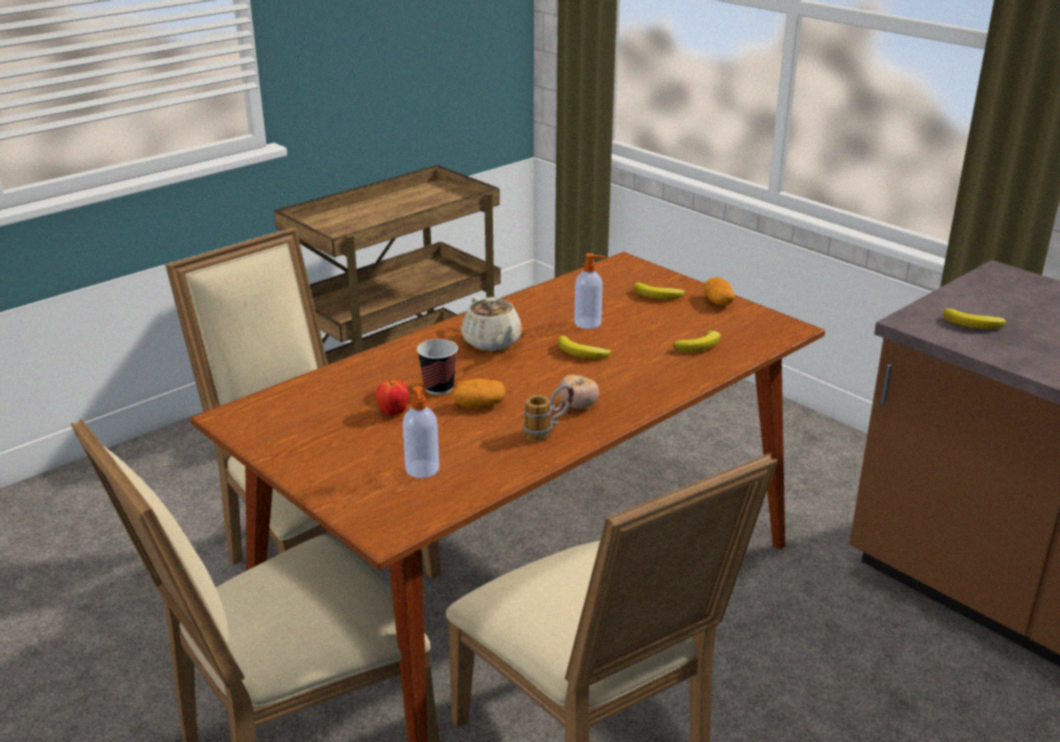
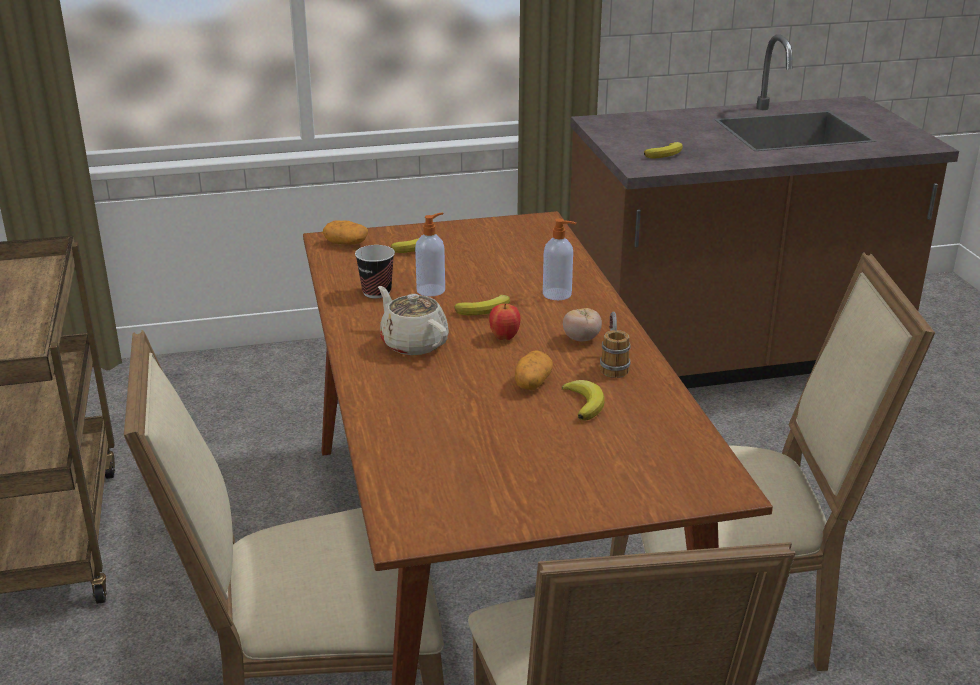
camera: 60 degrees left, 0 degrees up
apple [376,379,409,416] -> apple moved to [489,304,521,340]
soap dispenser [403,386,439,478] -> soap dispenser moved to [543,219,576,300]
cup [417,339,458,395] -> cup moved to [355,245,395,299]
beige teapot [461,296,522,351] -> beige teapot turned 135 degrees counterclockwise [378,286,449,355]
banana [673,331,720,352] -> banana moved to [562,380,605,420]
potato [704,277,735,305] -> potato moved to [322,220,368,245]

